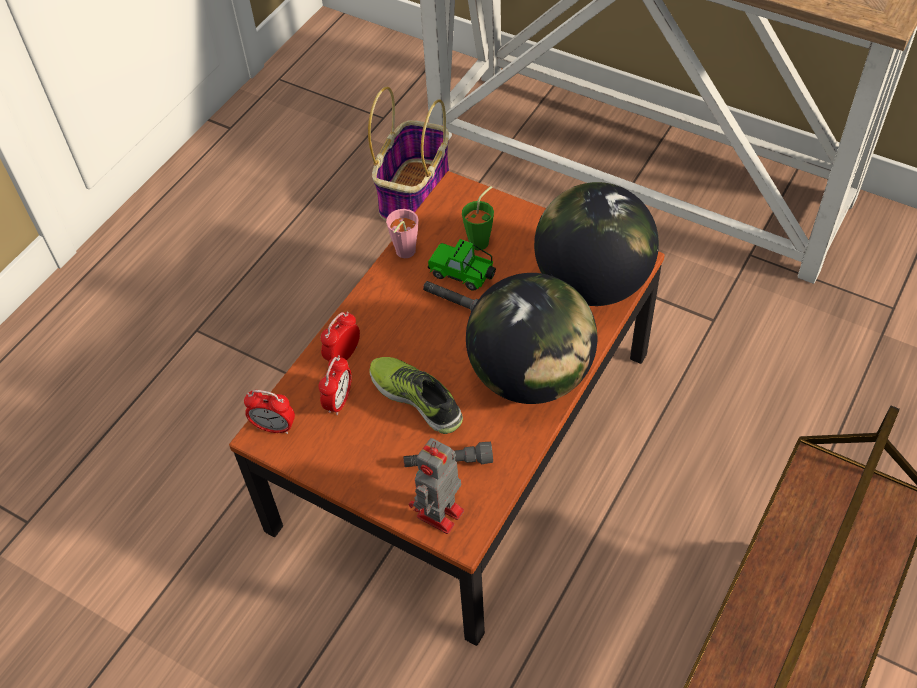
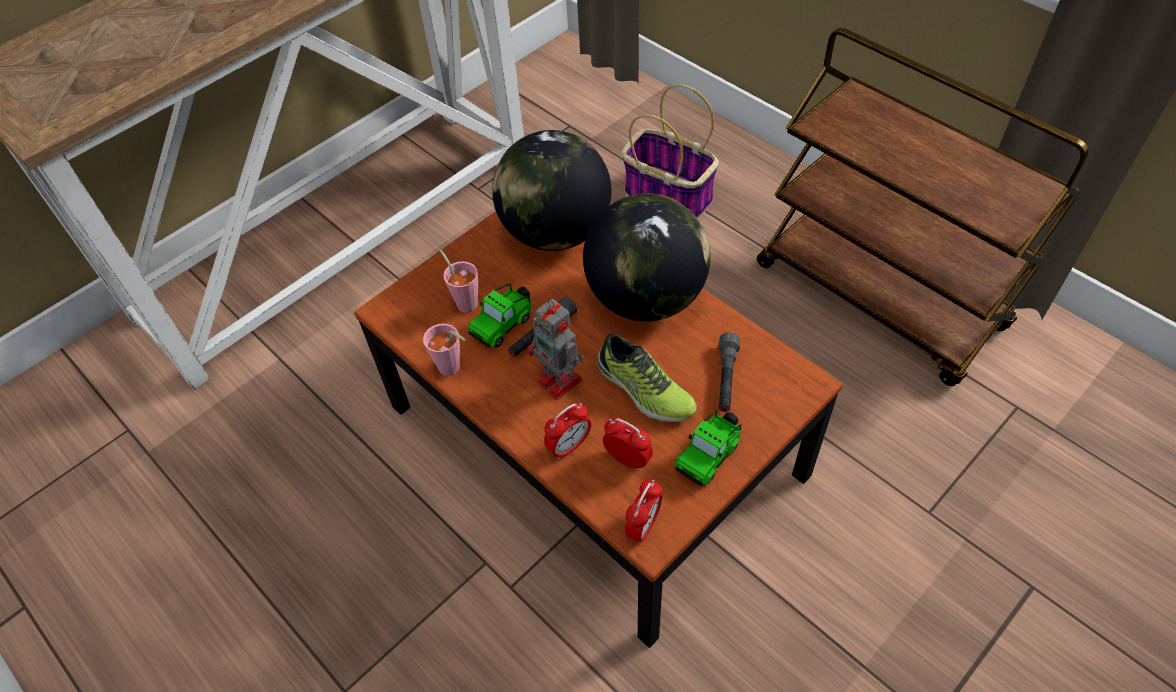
camera: 75 degrees left, 0 degrees up
alarm clock [321,312,360,361] -> alarm clock turned 90 degrees counterclockwise [544,403,591,459]
basket [368,87,449,220] -> basket moved to [622,84,718,219]
shoe [370,357,463,434] -> shoe turned 105 degrees counterclockwise [597,334,697,422]
toy robot [409,438,464,534] -> toy robot moved to [528,299,584,400]
green cup [462,186,494,250] -> pink cup [440,250,478,313]
none -> toy car [675,409,741,486]

